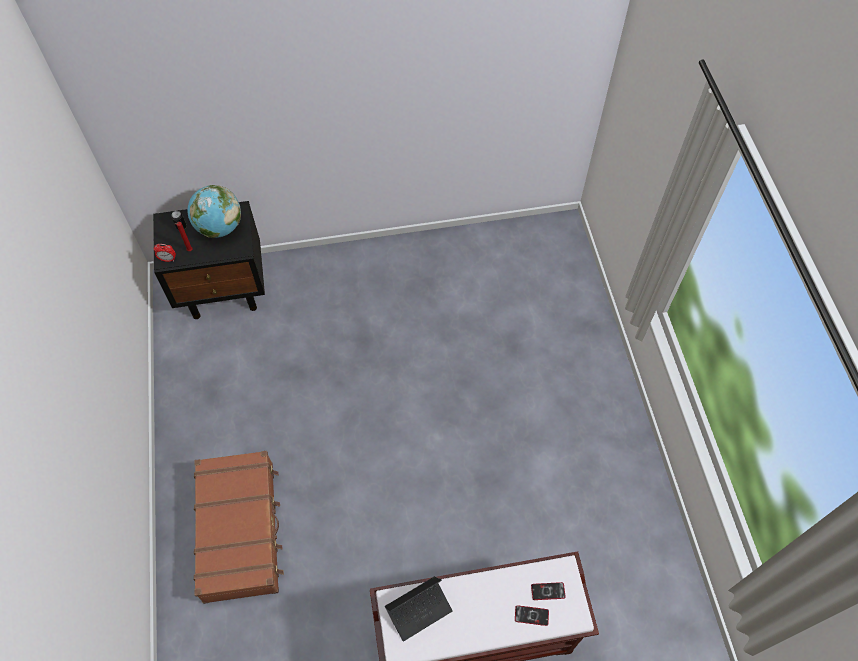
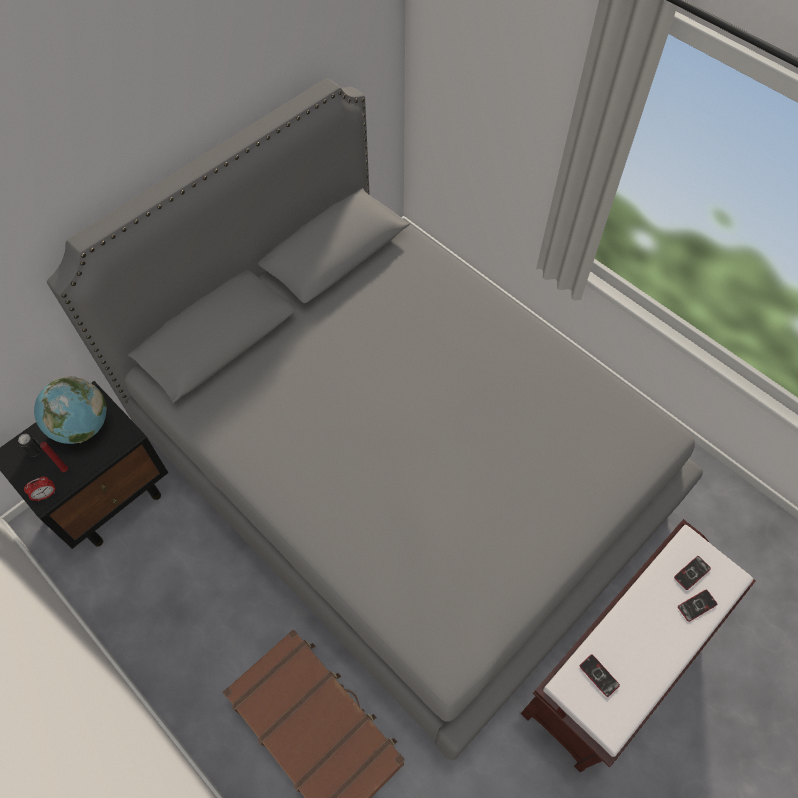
camera: 35 degrees left, 0 degrees up
laptop [385,576,453,641] -> phone [580,655,620,697]
none -> grey bed [47,78,703,761]

